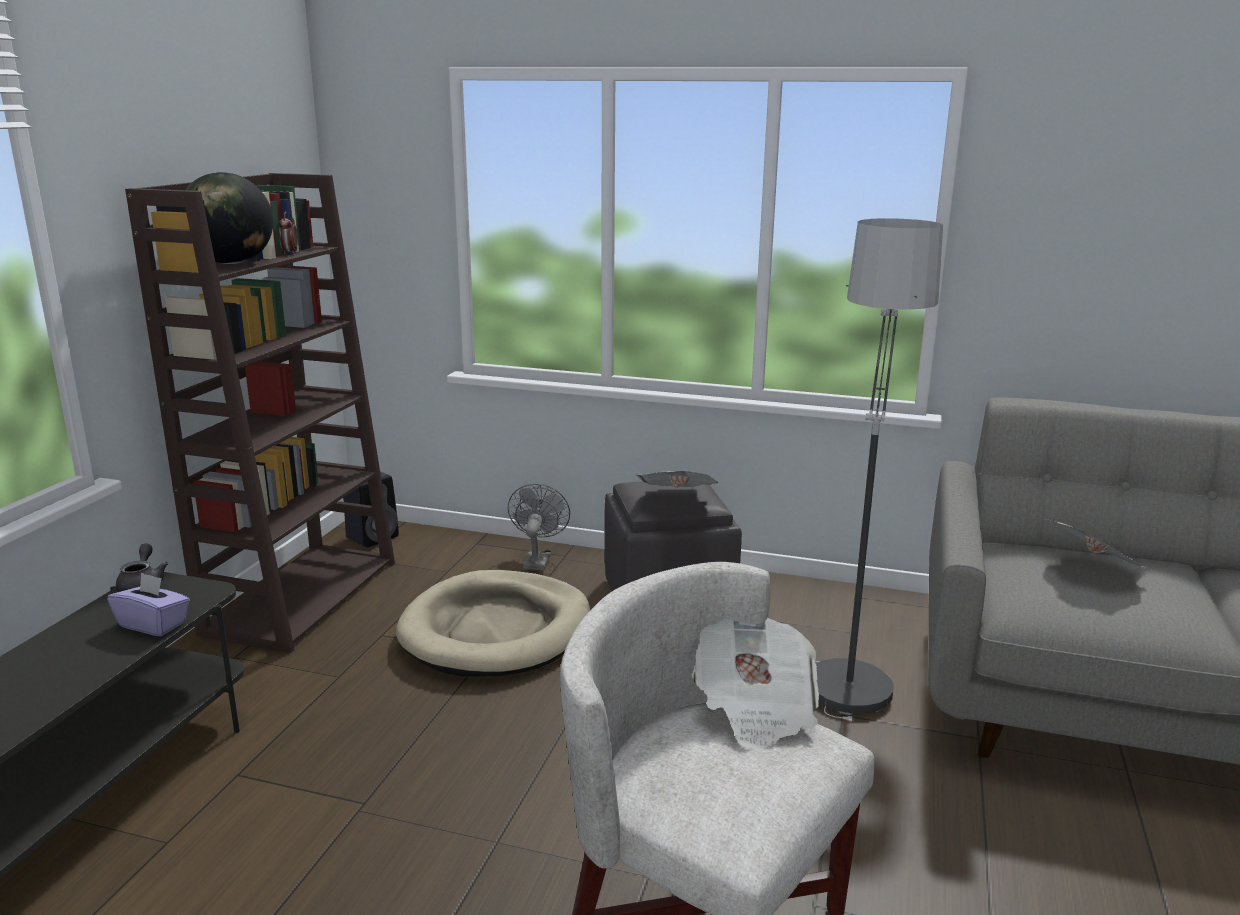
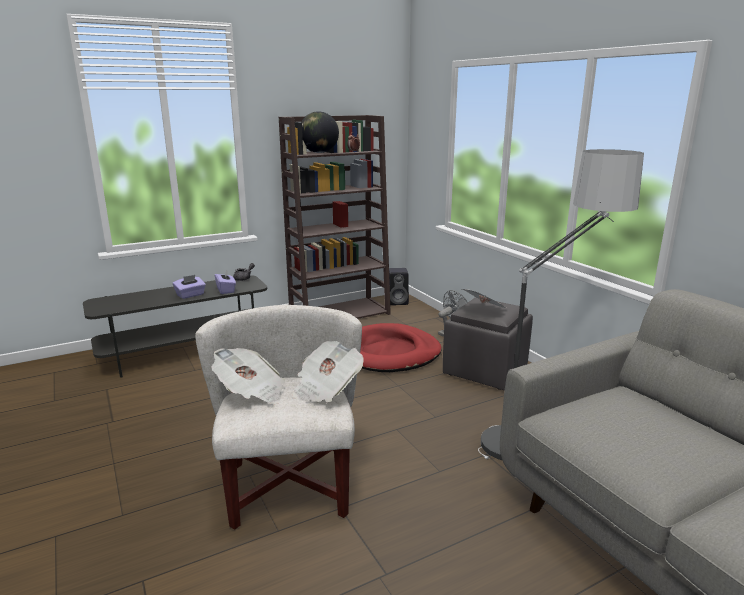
camera: 45 degrees right, 0 degrees up
beige dog bed [396,570,590,677] -> red dog bed [360,323,442,372]
newspaper [1046,519,1147,568] -> newspaper moved to [212,348,285,404]
none -> purple tissue box [173,275,206,299]

